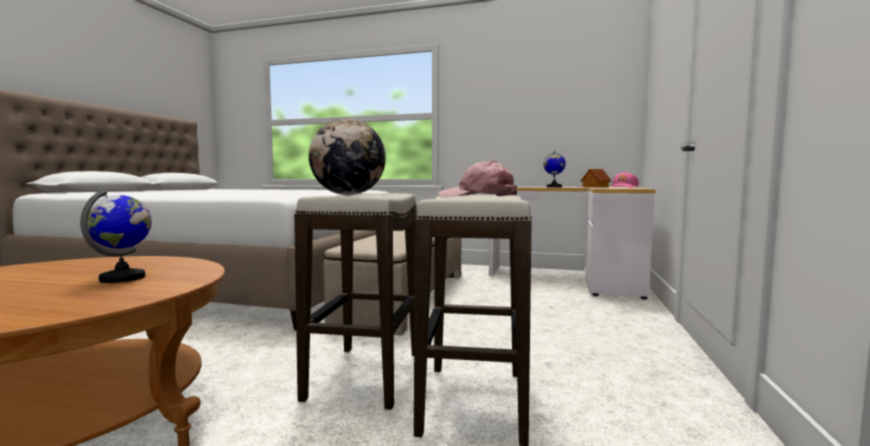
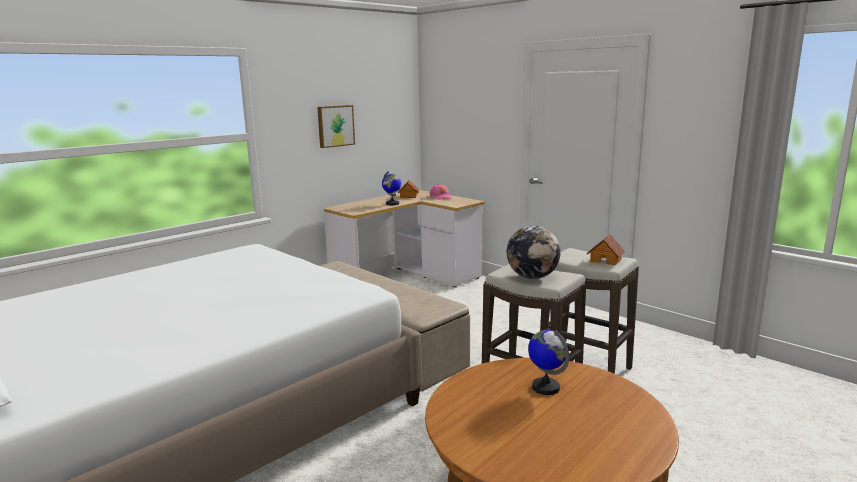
camera: 60 degrees left, 10 degrees up
pink cap [438,160,517,198] -> toy house [587,234,625,266]
none -> picture [317,105,355,148]

